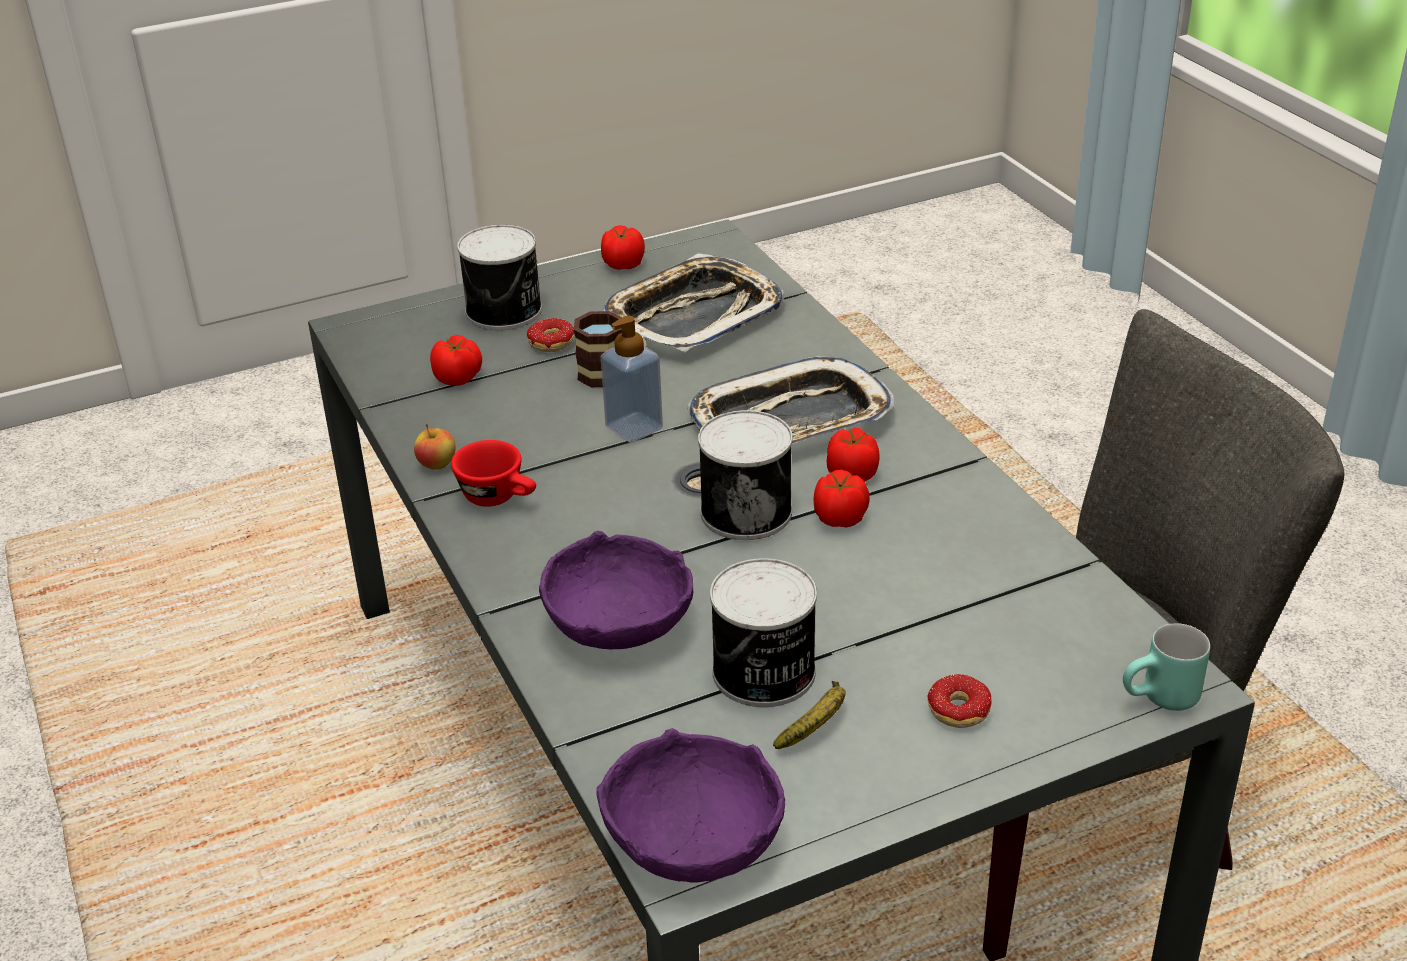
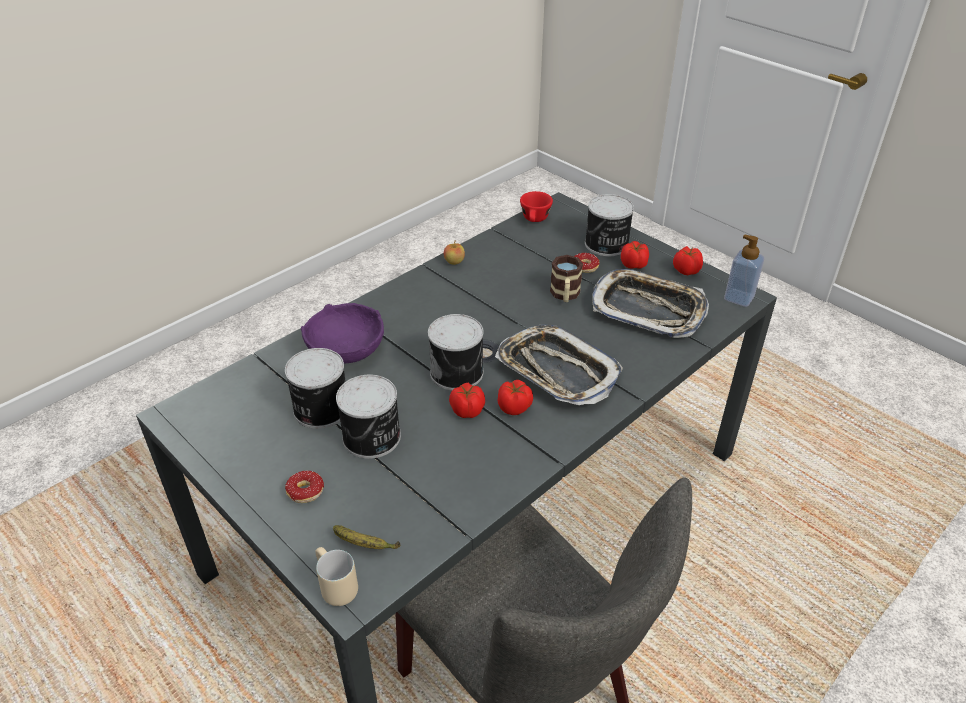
camera: 70 degrees right, 5 degrees up
tomato [430,335,482,386] -> tomato moved to [621,241,649,269]
red cup [451,440,536,507] -> red cup moved to [520,191,553,222]
purple bowl [596,728,785,882] -> none
soap dispenser [601,316,663,443] -> soap dispenser moved to [724,235,764,307]
banana [773,681,846,749] -> banana moved to [333,525,401,549]
turquoise mug [1123,623,1210,711] -> beige mug [315,547,358,606]
none -> can [336,375,401,459]

